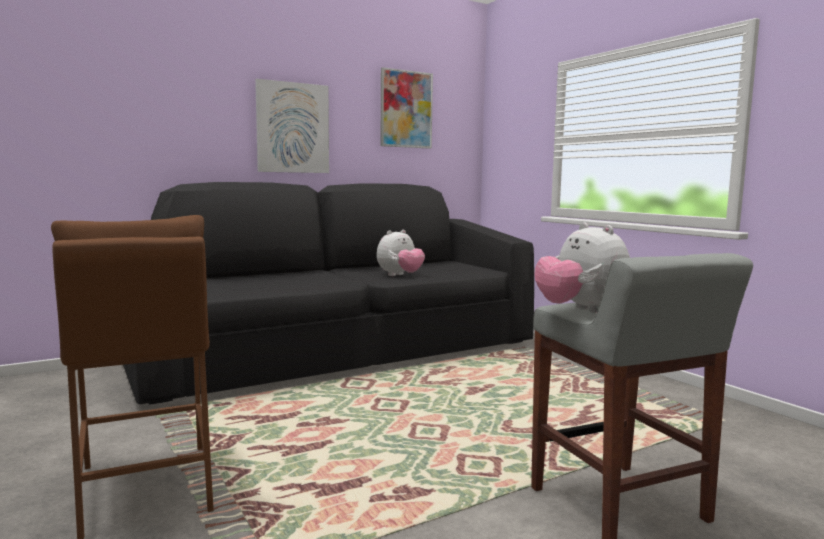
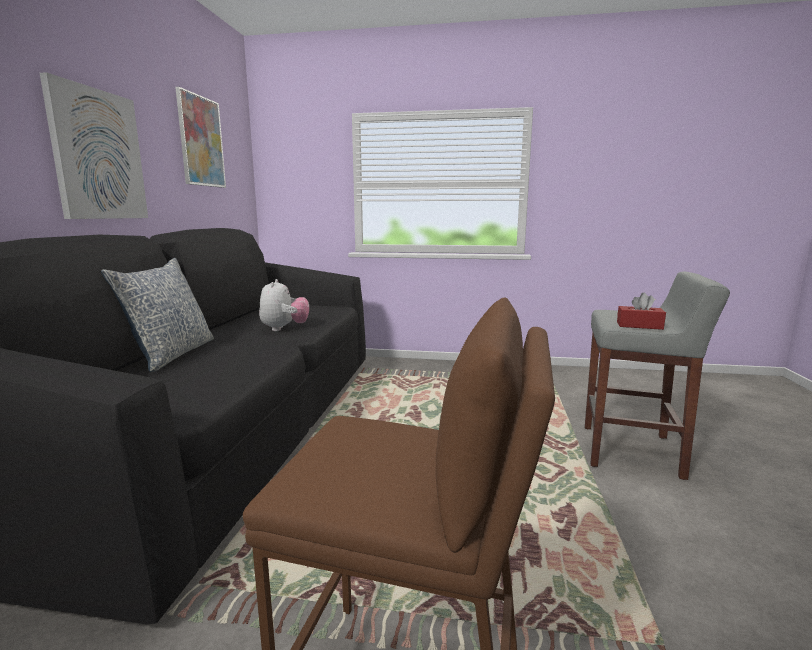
camera: 50 degrees left, 5 degrees up
plush toy [534,222,630,313] -> red tissue box [617,293,666,330]
none -> pillow [101,258,214,372]

